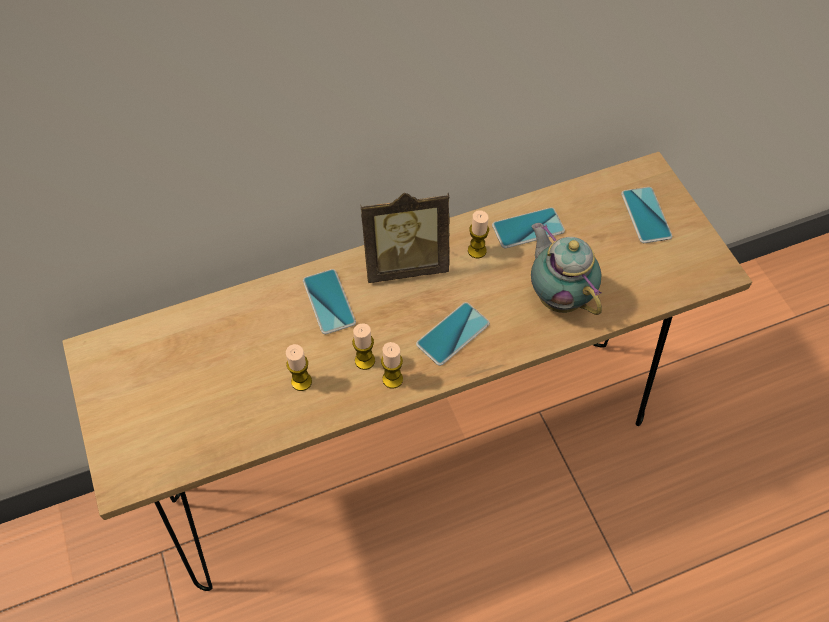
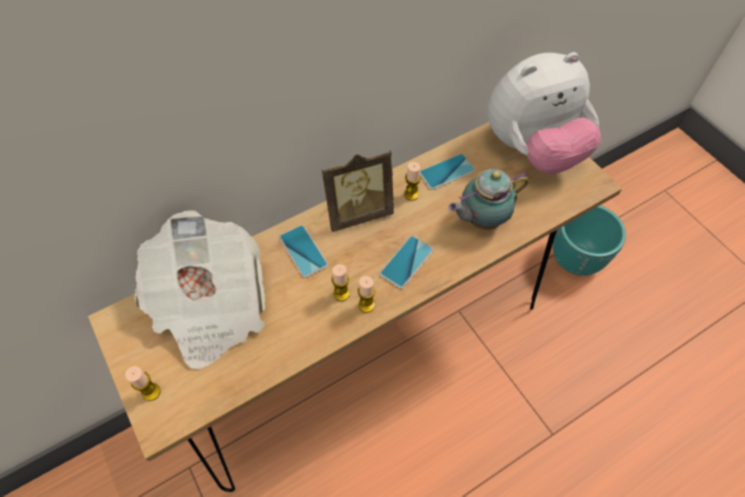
camera: 10 degrees left, 0 degrees up
candle [286,344,312,391] -> candle moved to [125,366,160,401]
teapot [531,223,602,315] -> teapot turned 75 degrees counterclockwise [448,169,529,230]
phone [621,187,672,243] -> plush toy [487,52,601,174]
none -> newspaper [134,210,265,370]
none -> turquoise planter [553,205,626,276]

